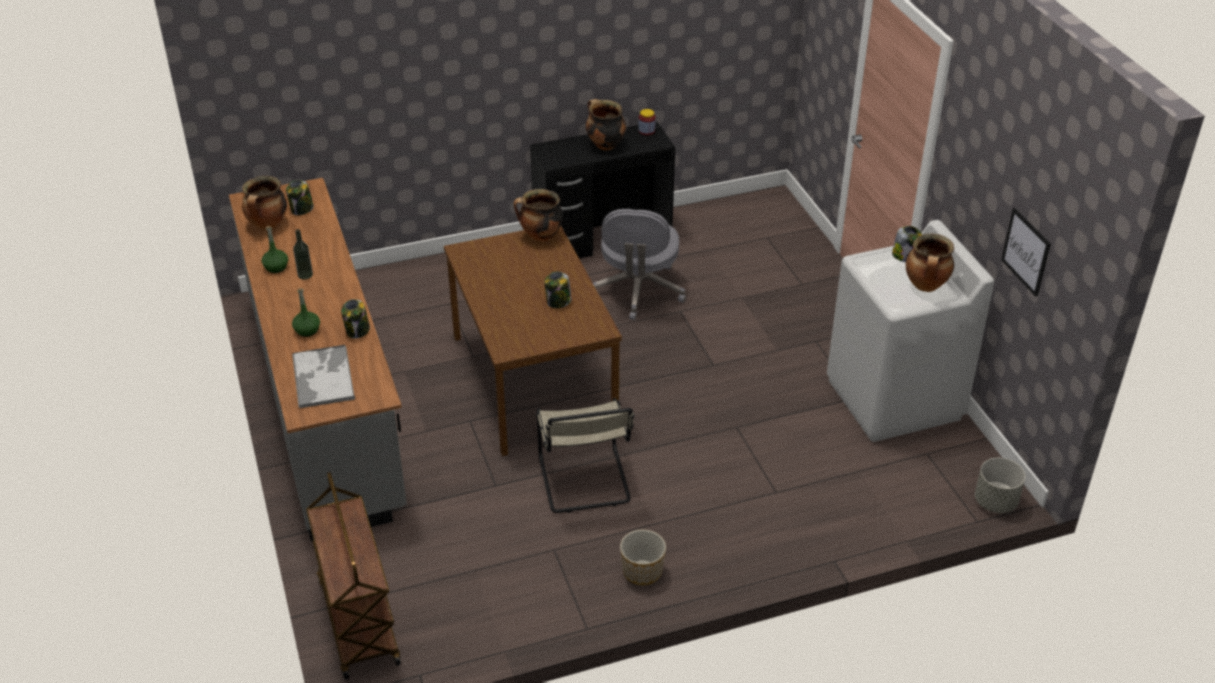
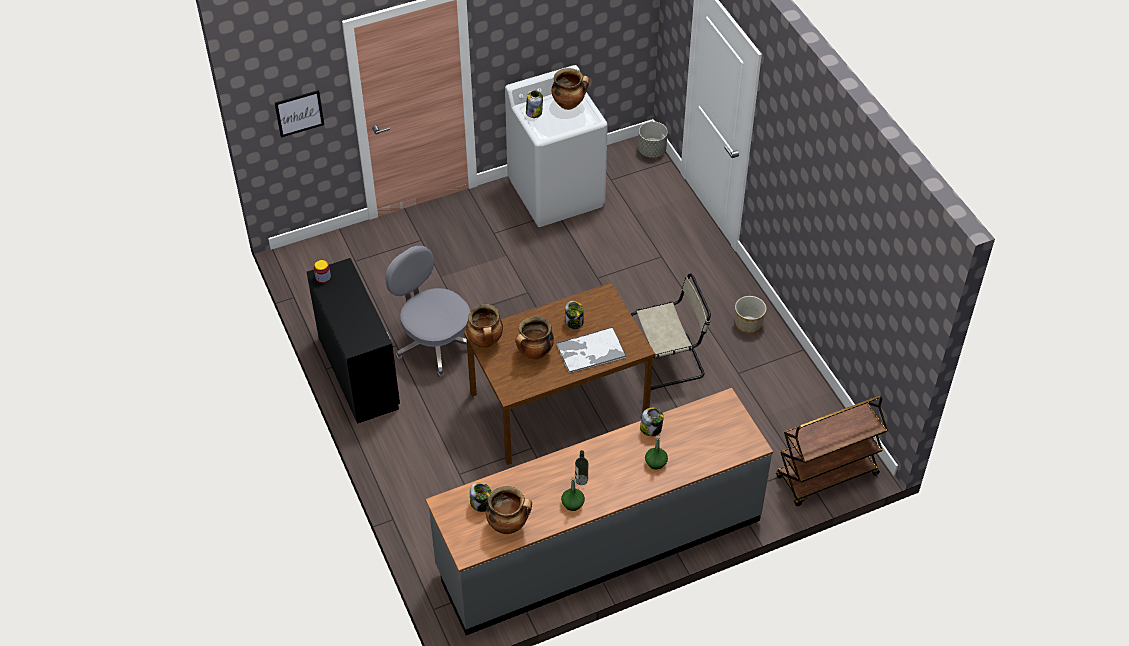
camera: 95 degrees left, 10 degrees up
tray [292,345,355,408] -> tray moved to [556,327,627,373]
cooking pot [586,99,626,150] -> cooking pot moved to [515,316,554,360]
grey office chair [593,209,686,320] -> grey office chair turned 135 degrees counterclockwise [385,246,470,378]
picture [1001,208,1051,297] -> picture moved to [275,90,324,138]

